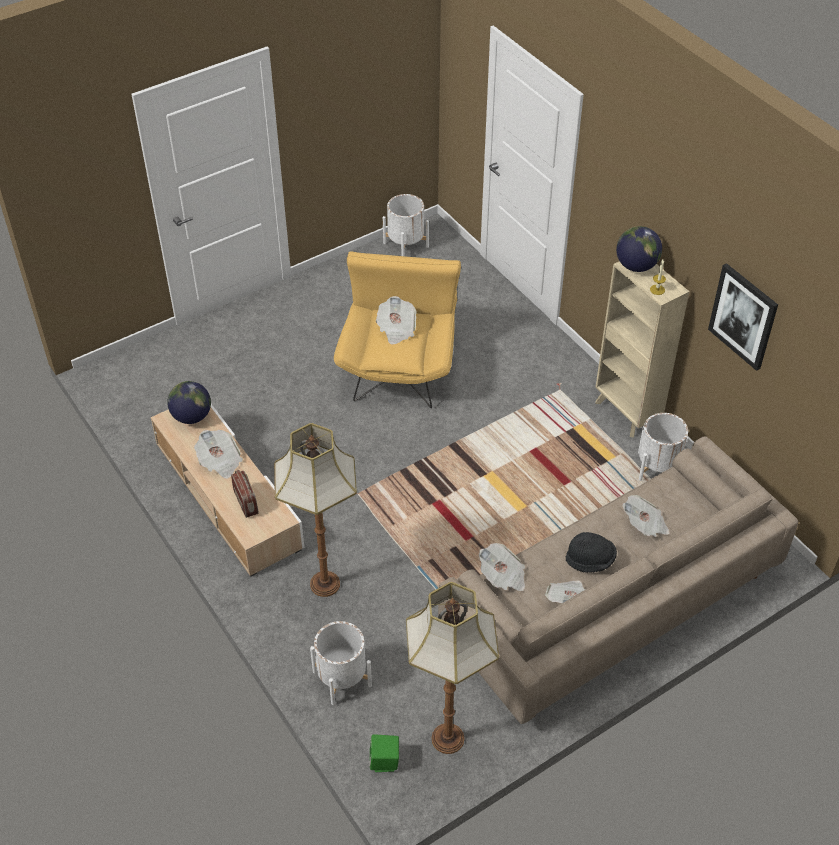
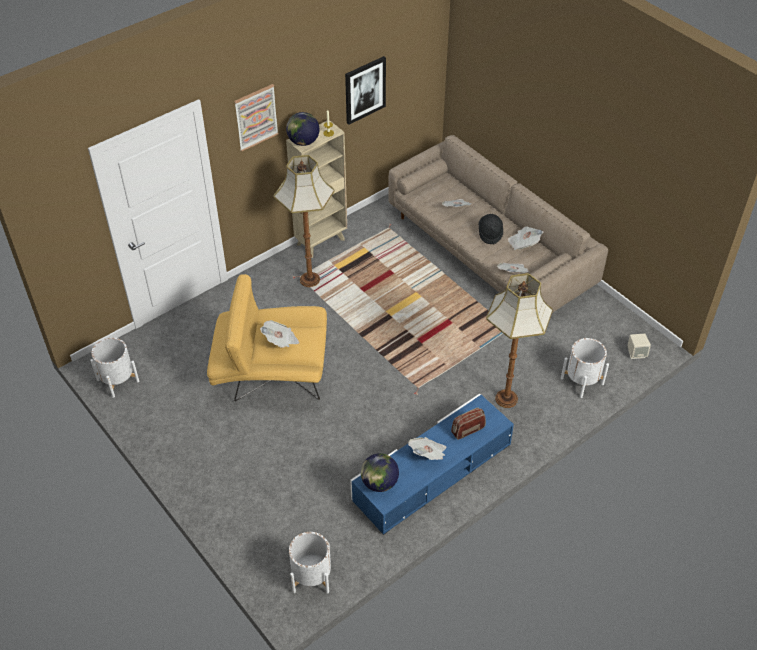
camera: 95 degrees left, 0 degrees up
beige tv stand [151,404,304,577] -> blue tv stand [351,394,514,535]
green speaker [370,735,399,772] -> beige speaker [627,333,651,359]
floor lamp [406,582,499,754] -> floor lamp moved to [274,155,335,287]
white planter [638,413,688,481] -> white planter moved to [289,532,331,594]
none -> picture [234,84,279,151]

